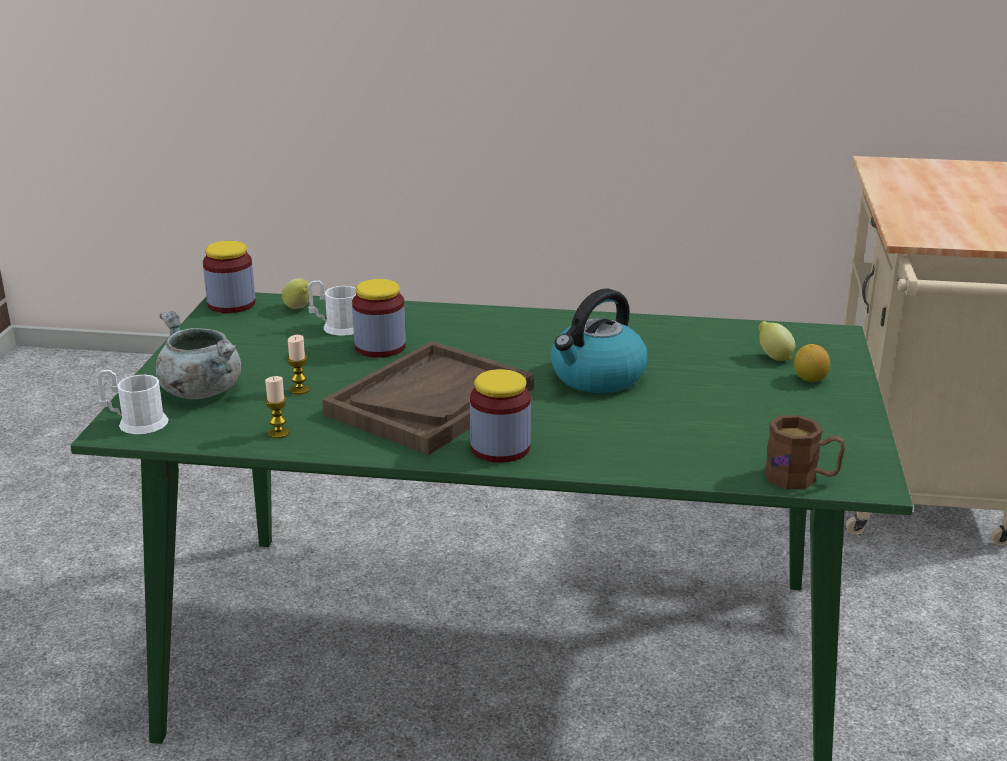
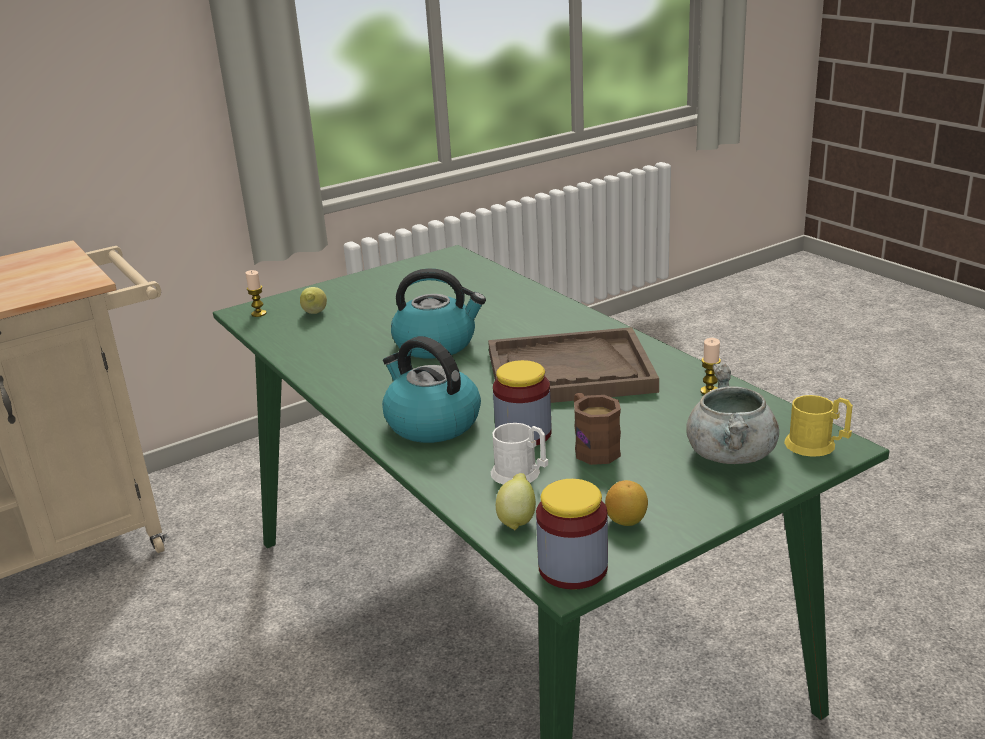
camera: 130 degrees left, 0 degrees up
white mug [97,370,169,434] -> yellow mug [784,395,853,457]
candle [287,335,309,395] -> candle moved to [246,270,267,317]
jar [470,369,531,463] -> none
brown mug [764,415,845,489] -> brown mug moved to [574,393,621,465]
lemon [794,344,830,382] -> lemon moved to [605,480,648,526]
none -> kettle [382,336,481,443]

